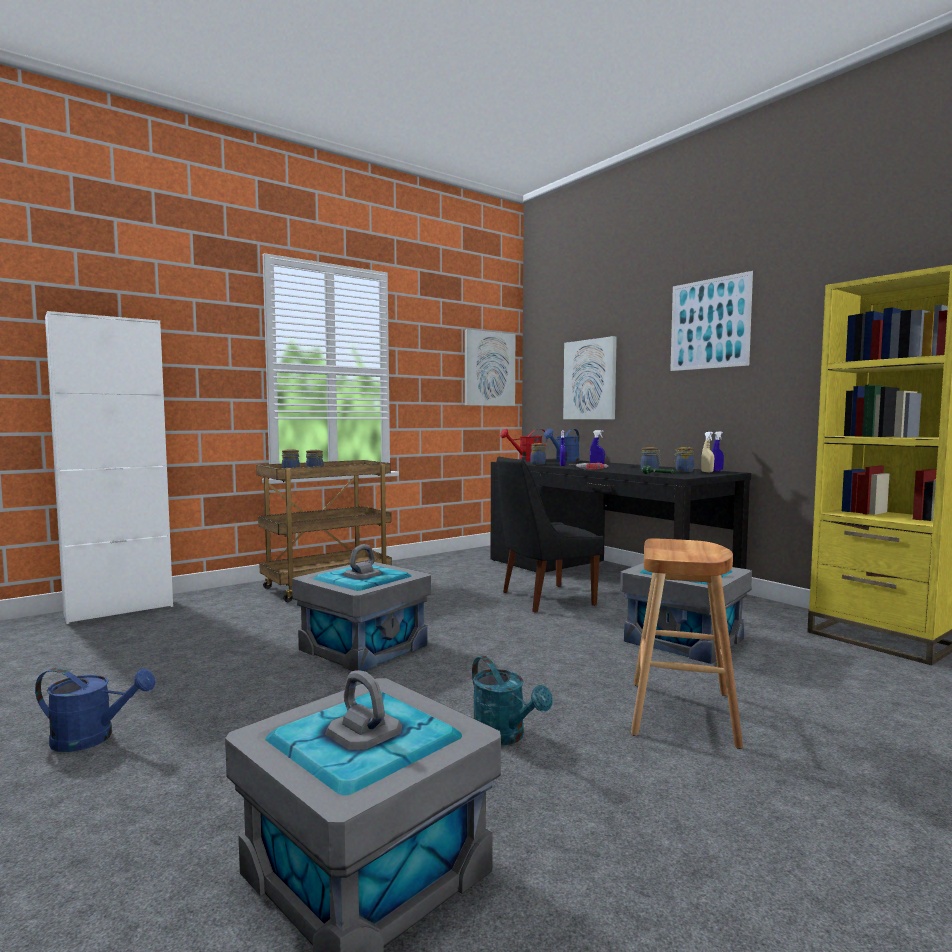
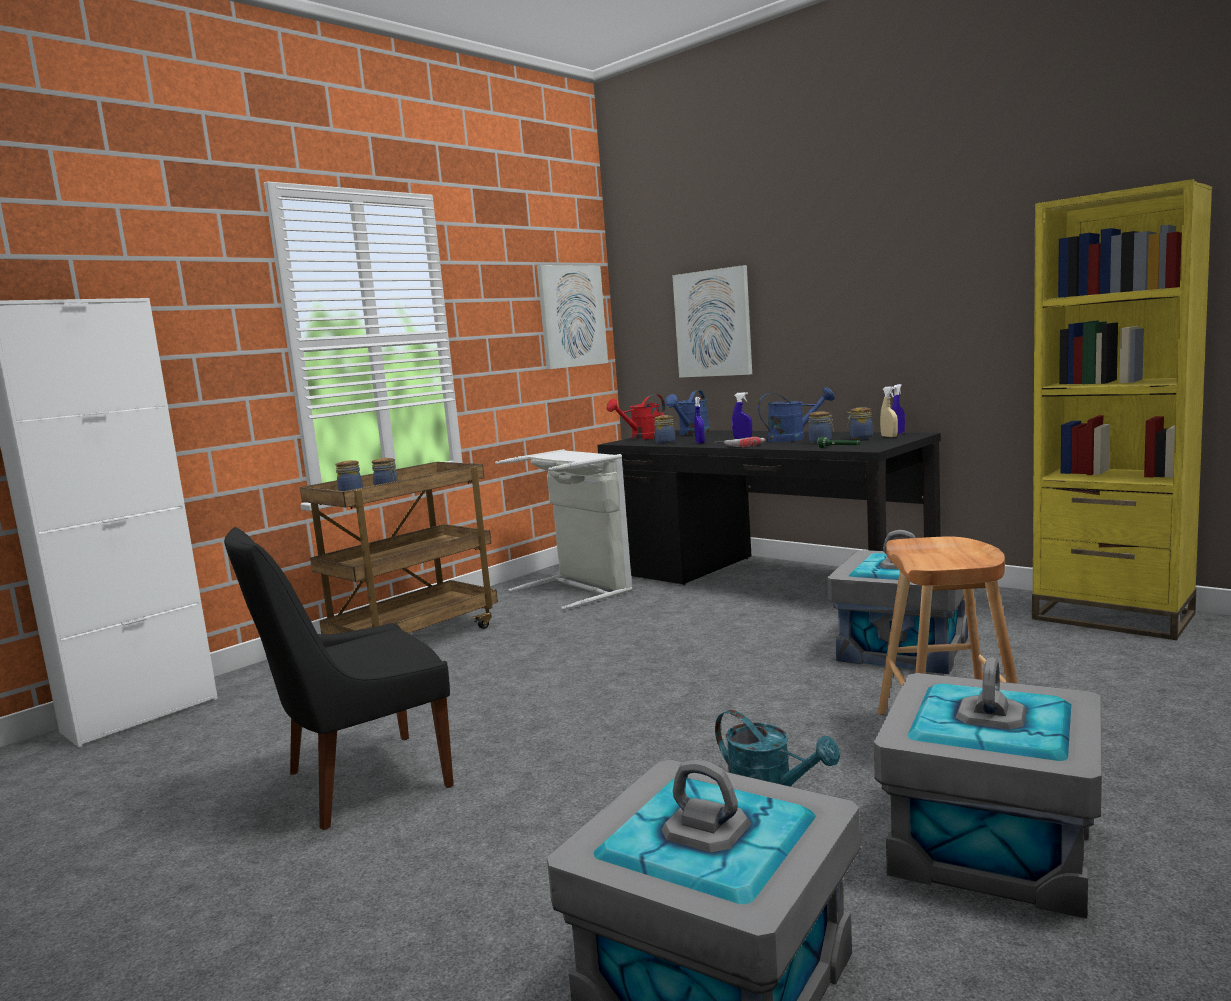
camera: 10 degrees left, 5 degrees up
blue watering can [35,668,156,752] -> blue watering can moved to [758,387,835,442]
grey storage box [292,544,431,671] -> grey storage box moved to [874,657,1102,918]
black chair [497,457,603,613] -> black chair moved to [224,527,454,830]
picture [670,271,753,371] -> none
none -> grey laundry basket [495,449,632,610]

